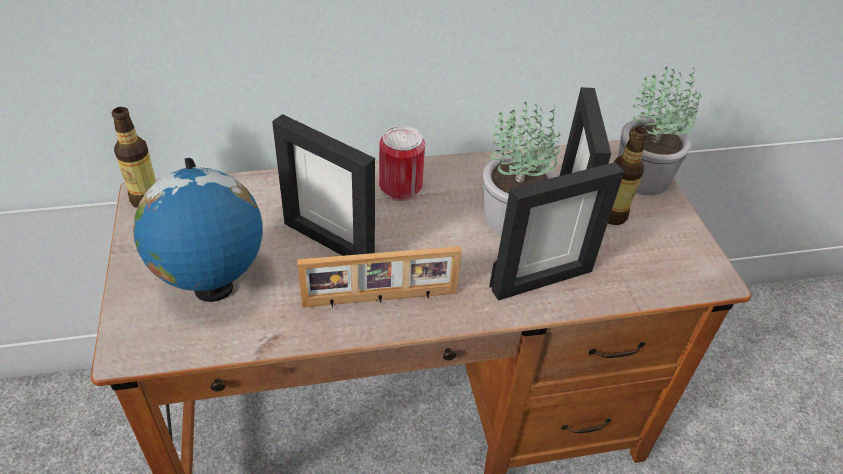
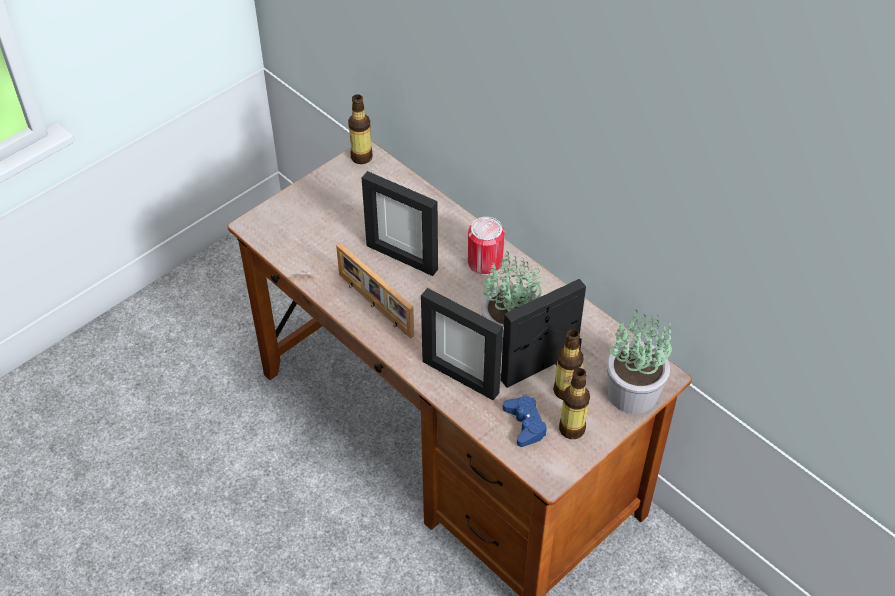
camera: 60 degrees right, 5 degrees up
globe [133,158,263,302] -> none
picture frame [272,114,375,256] -> picture frame turned 60 degrees counterclockwise [361,171,438,276]
none -> blue game controller [503,396,547,447]
none -> bottle [559,368,590,439]

